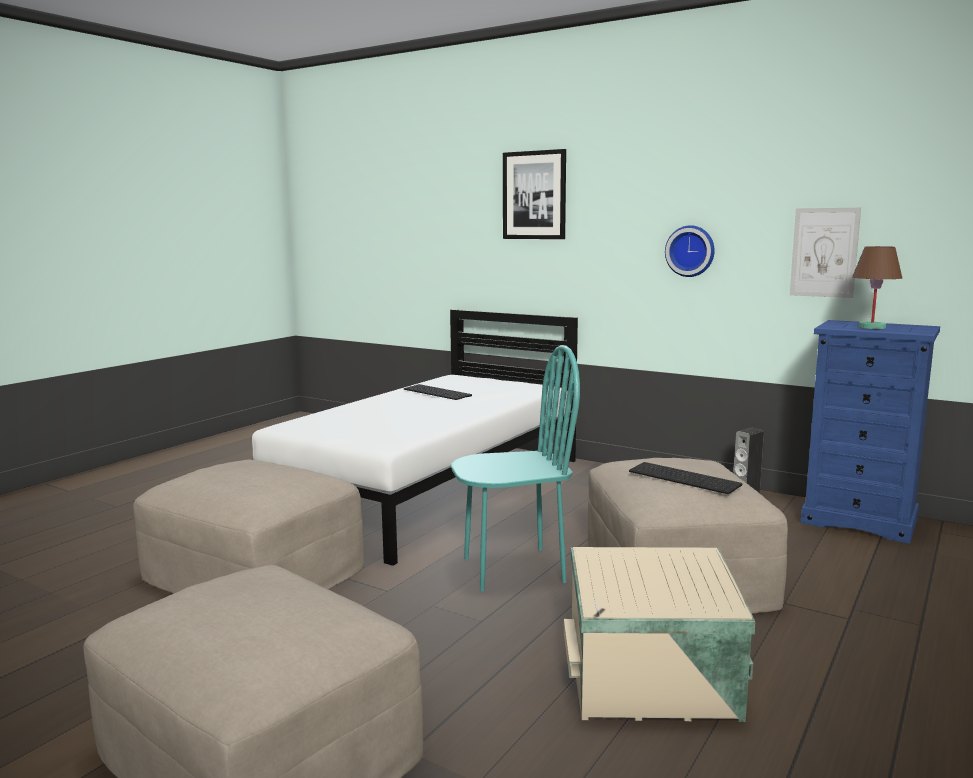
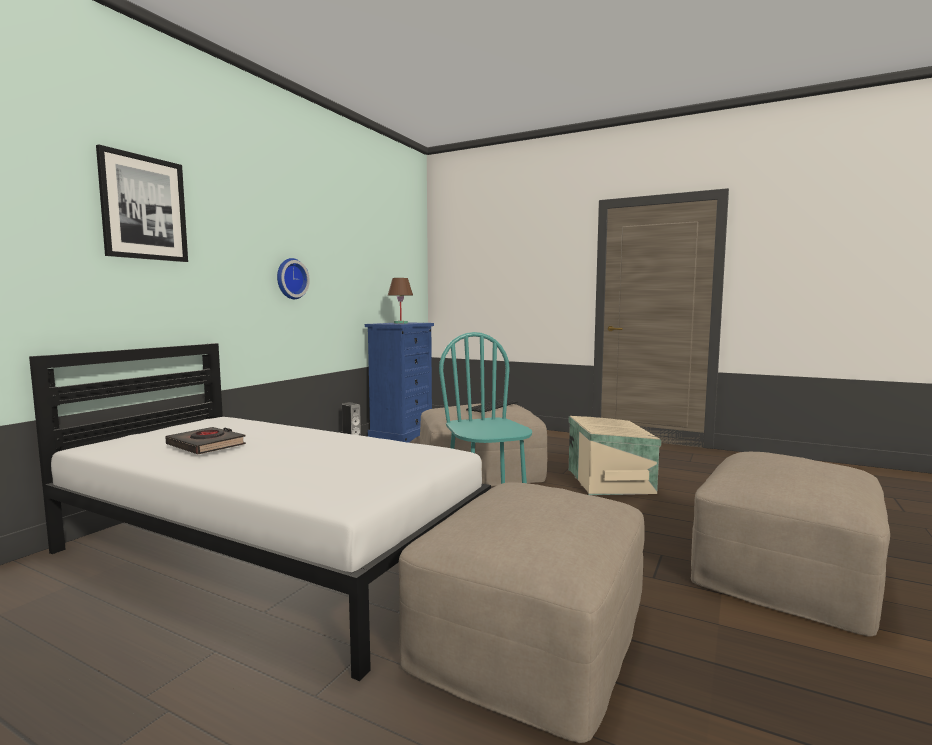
camera: 95 degrees left, 5 degrees down
keyboard [404,384,472,400] -> black book [165,427,246,454]
picture [790,208,861,298] -> none

